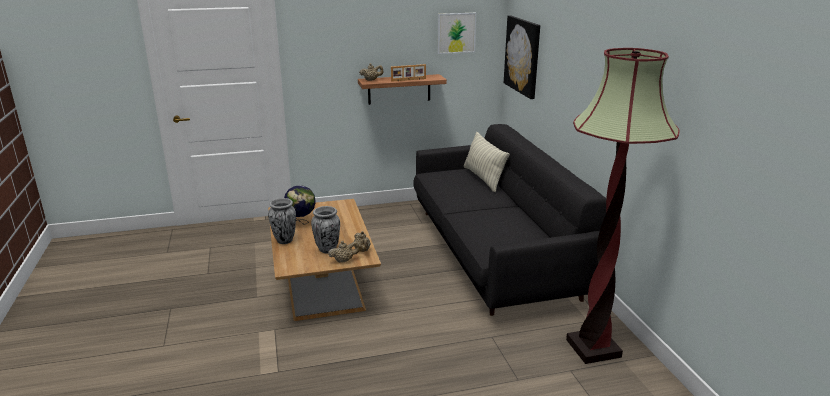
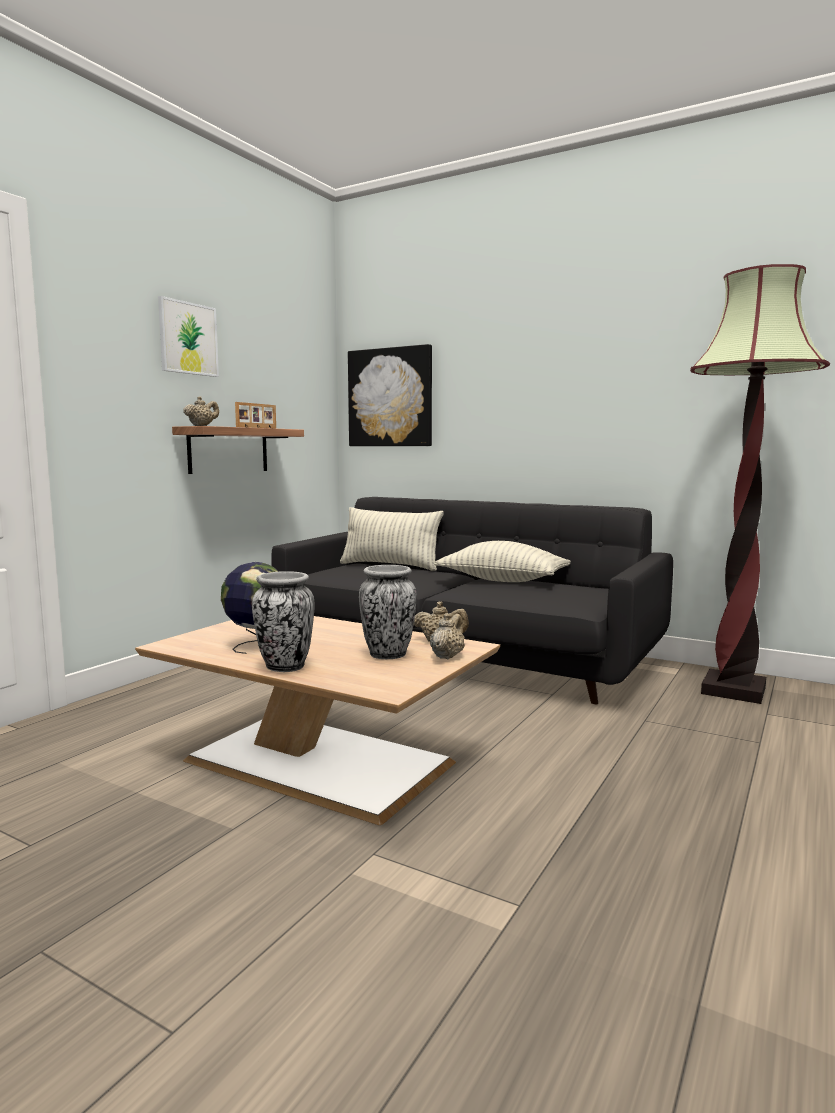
camera: 45 degrees left, 15 degrees down
picture [438,13,476,54] -> picture moved to [158,296,219,377]
none -> pillow [434,541,571,582]

